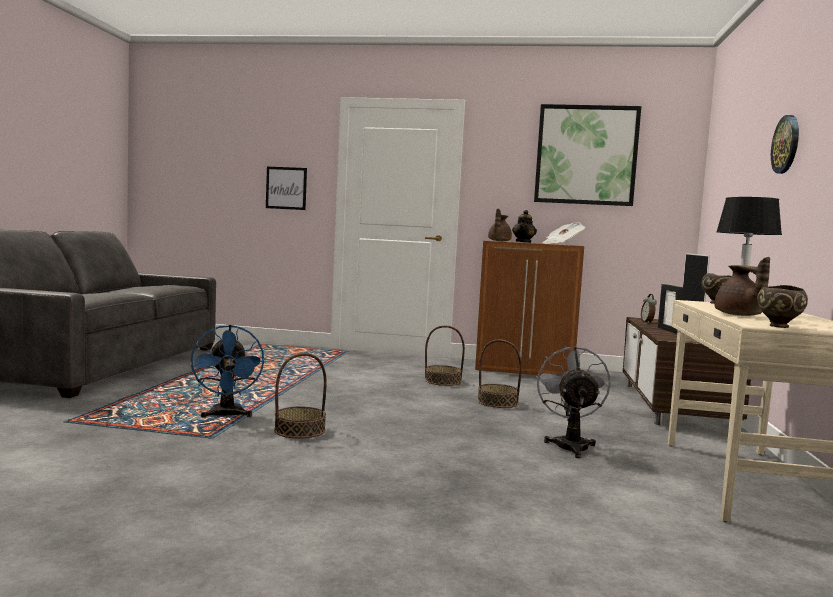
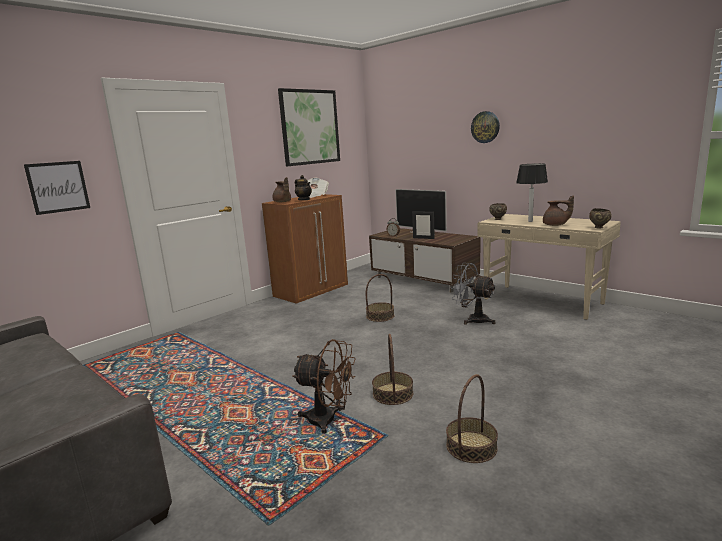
camera: 55 degrees left, 10 degrees up
blue fan [190,325,264,418] -> brown fan [292,339,356,434]
basket [425,325,465,386] -> basket moved to [446,374,498,463]

